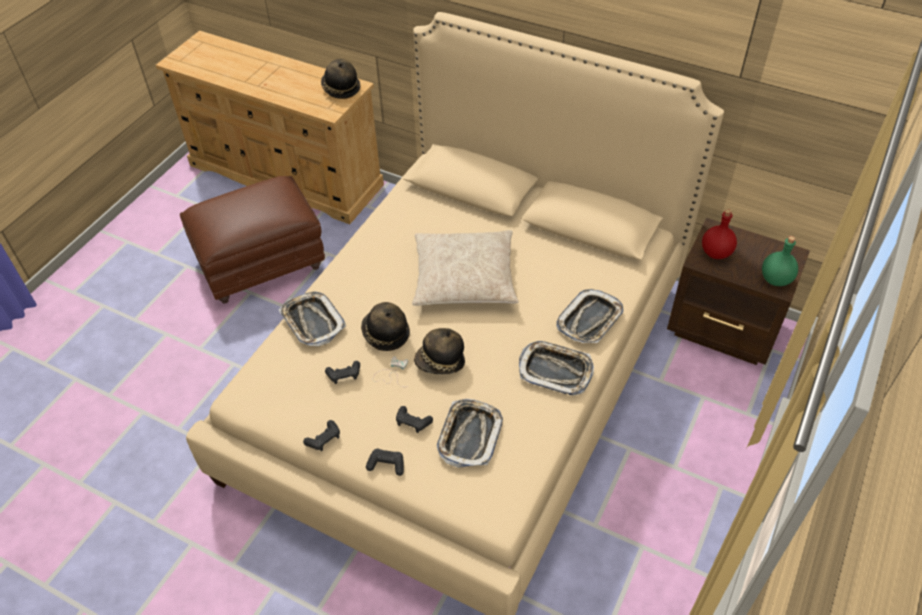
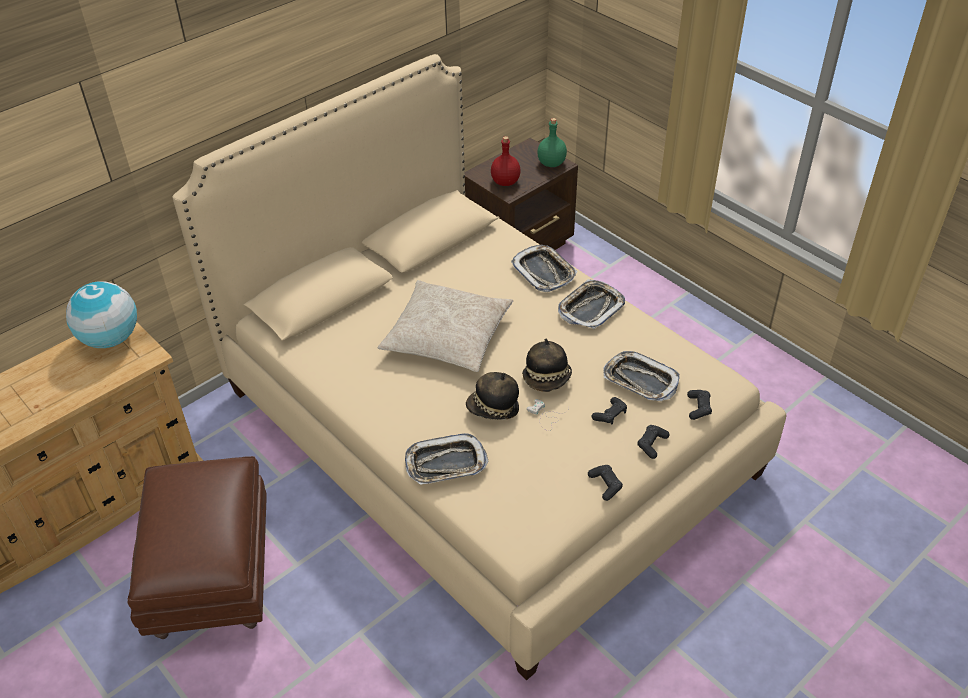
camera: 70 degrees left, 5 degrees down
hat [321,59,360,99] -> globe [66,282,137,348]
black game controller [325,361,360,384] -> black game controller moved to [687,390,712,420]

